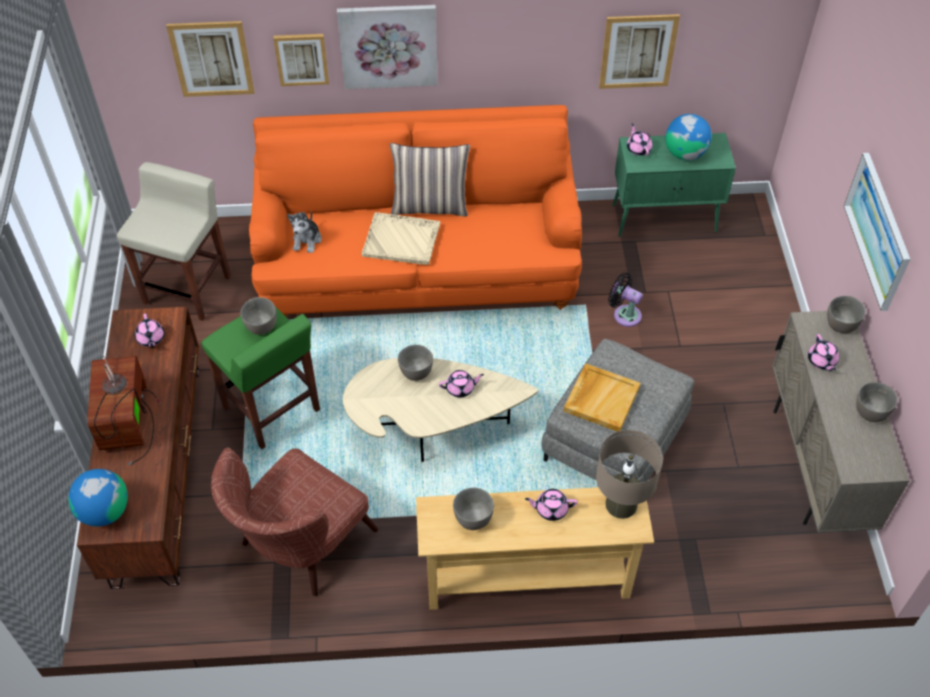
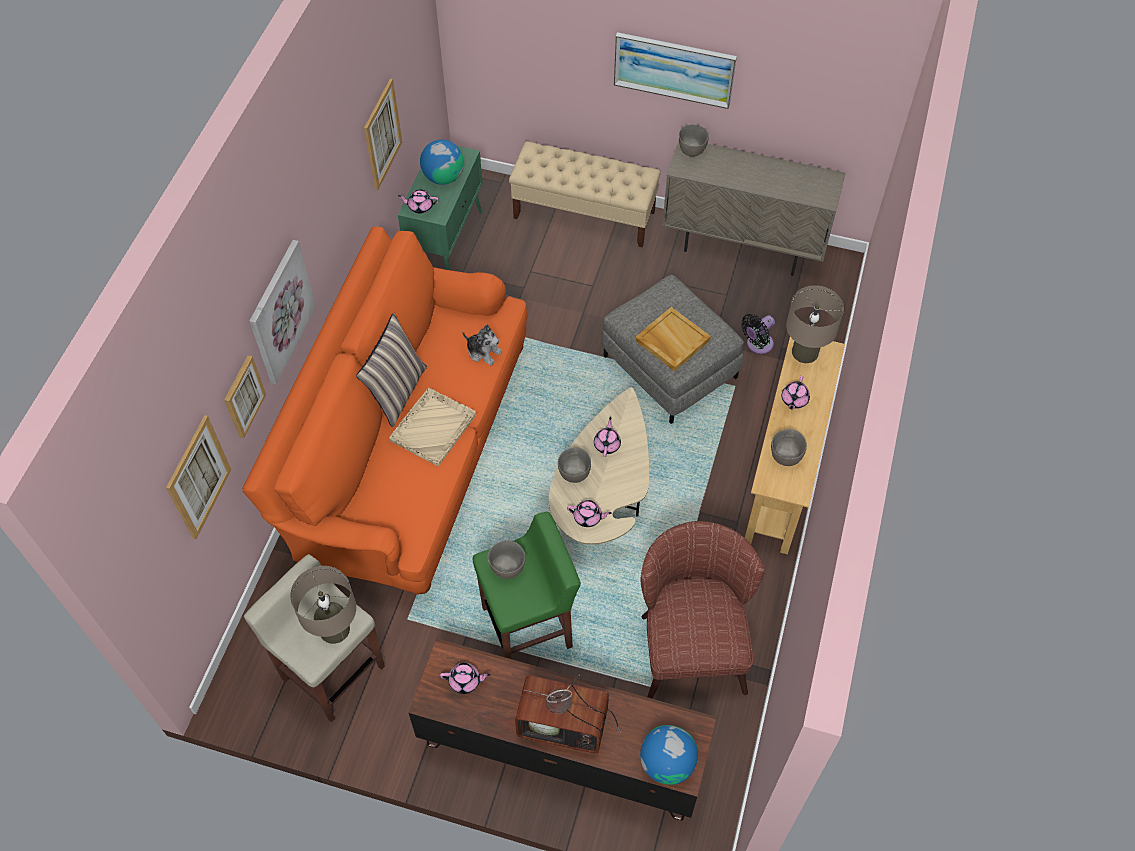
camera: 70 degrees left, 5 degrees up
brown armchair [211,447,378,596] -> brown armchair turned 150 degrees counterclockwise [641,521,765,699]
plush toy [287,211,321,253] -> plush toy moved to [462,325,502,365]
black fan [608,272,643,327] -> black fan moved to [741,314,775,354]
pink teapot [808,334,839,371] -> pink teapot moved to [567,500,612,527]
grey bowl [856,382,897,422] -> none
none -> beige table lamp [290,566,356,644]
none -> beige bench [509,141,661,248]

